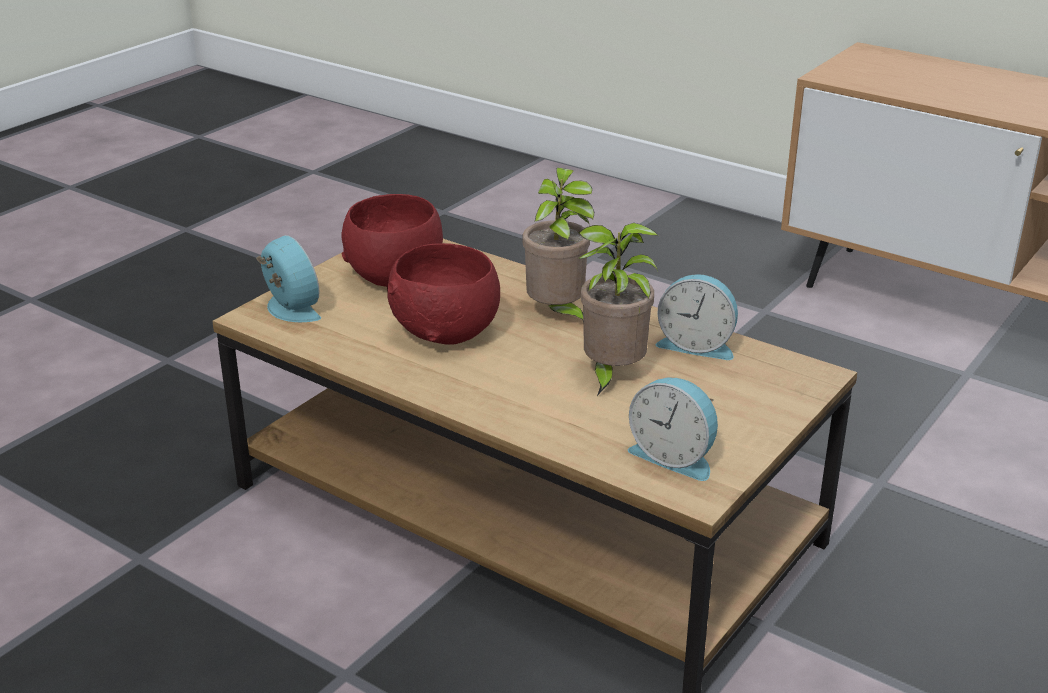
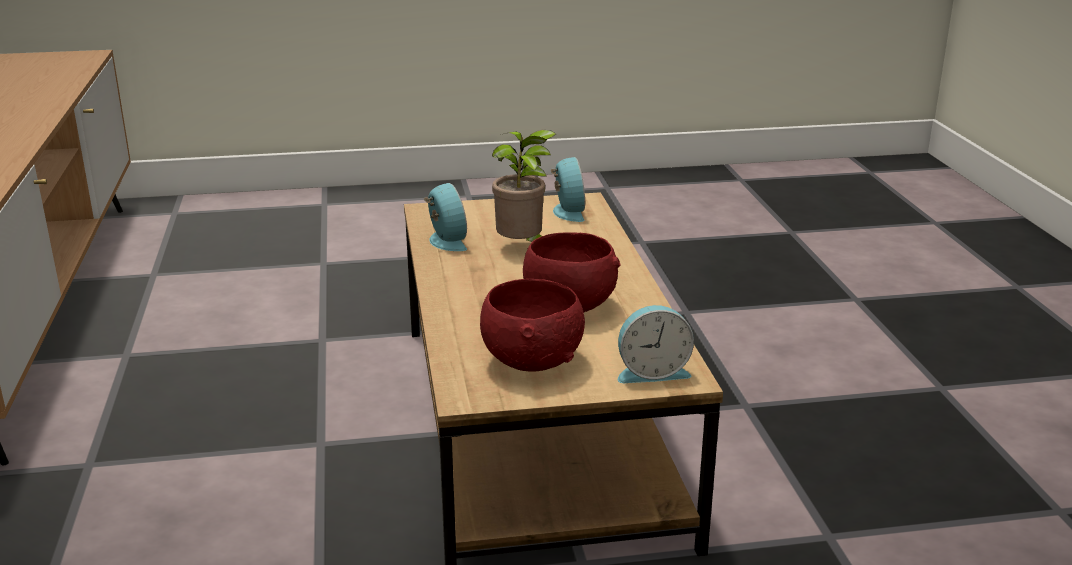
camera: 135 degrees left, 5 degrees down
alarm clock [256,235,321,322] -> alarm clock turned 105 degrees counterclockwise [618,305,694,383]
potted plant [522,168,594,320] -> none

